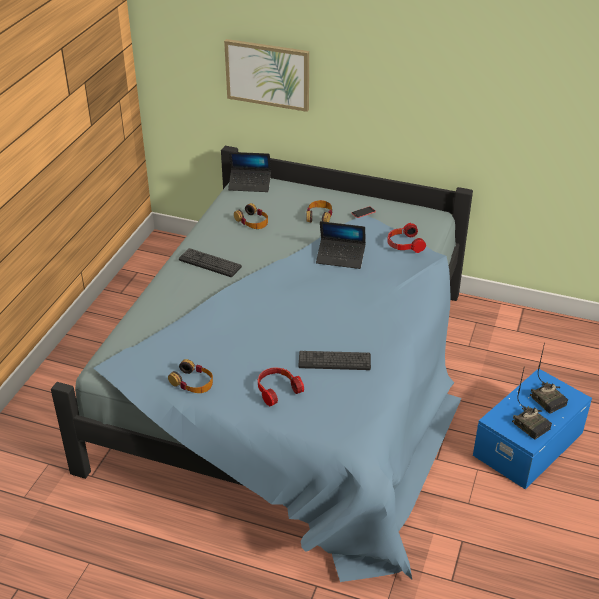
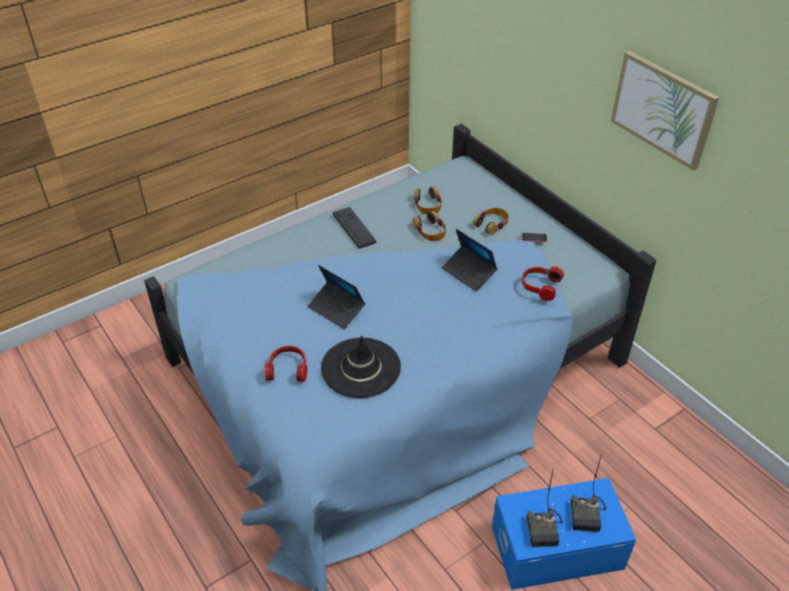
camera: 35 degrees right, 5 degrees up
headphones [168,359,213,393] -> headphones moved to [413,211,446,241]
picture [224,39,309,112] -> picture moved to [611,51,719,171]
laptop [228,152,271,192] -> laptop moved to [308,265,365,329]
keyboard [299,351,371,370] -> black hat [321,335,401,398]

